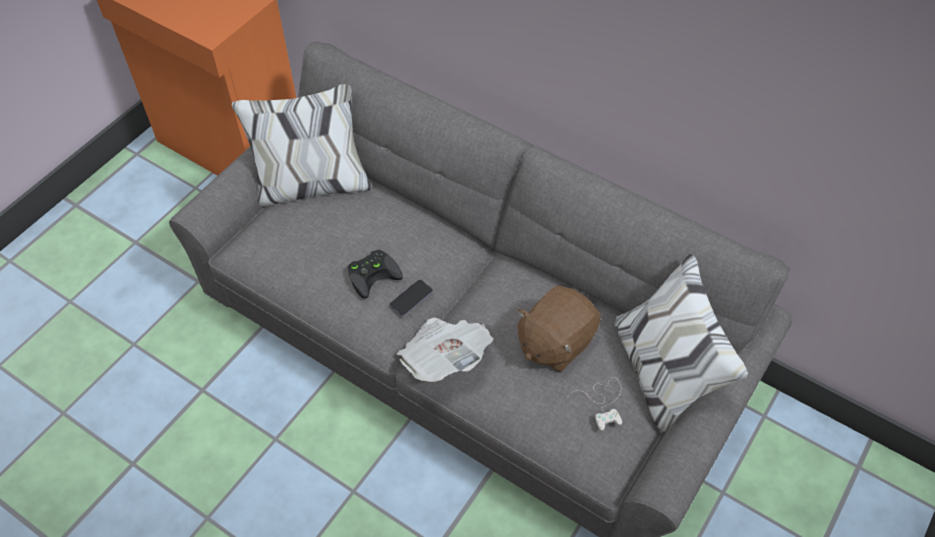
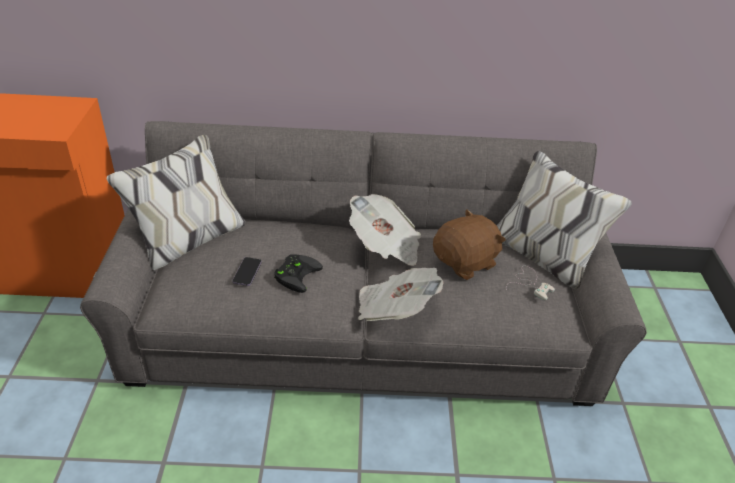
camera: 35 degrees left, 15 degrees down
phone [390,279,433,316] -> phone moved to [232,257,262,286]
brown plush toy [517,286,601,372] -> brown plush toy turned 135 degrees counterclockwise [433,209,506,280]
none -> newspaper [349,194,421,266]

